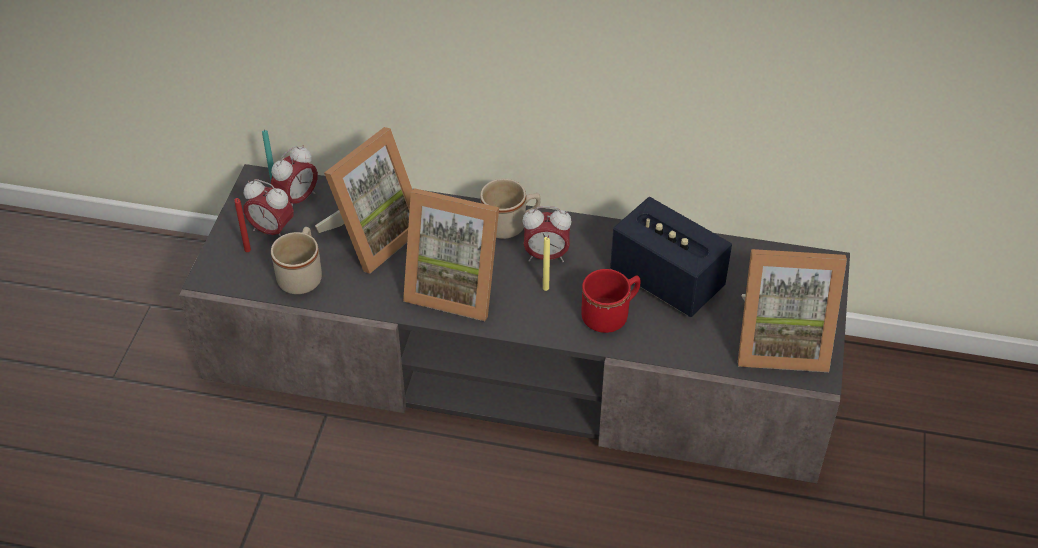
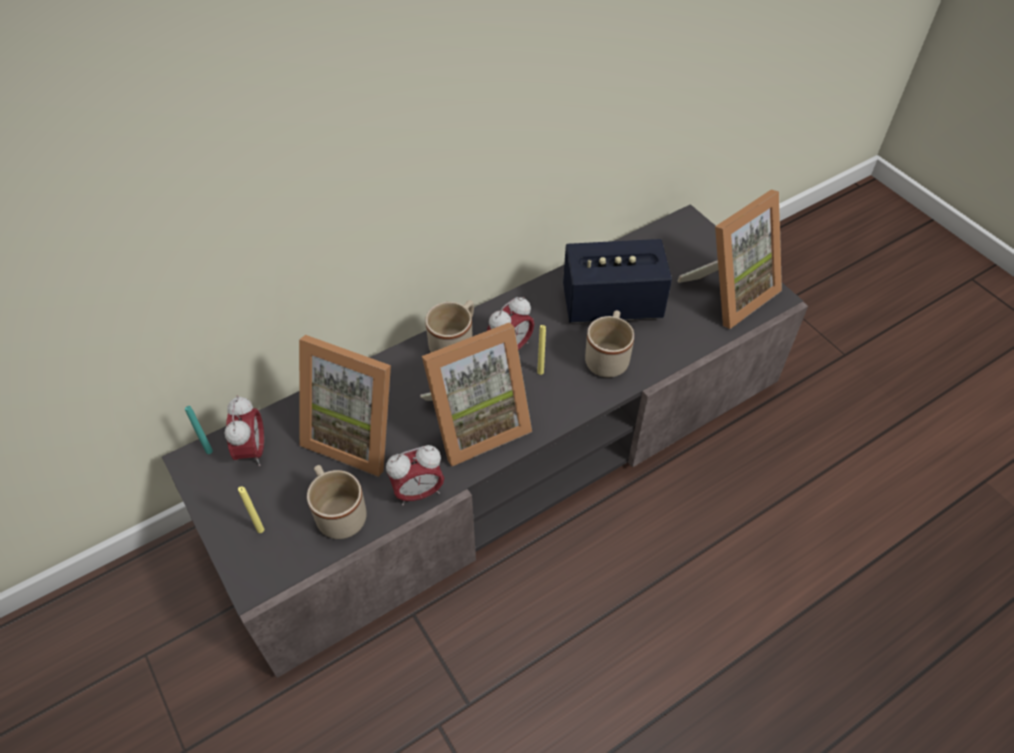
camera: 45 degrees left, 5 degrees up
red candle [234,198,251,252] -> yellow candle [238,486,264,533]
alarm clock [243,179,294,237] -> alarm clock moved to [386,445,444,505]
picture frame [315,127,413,274] -> picture frame turned 120 degrees clockwise [299,335,391,477]
red mug [581,269,641,333] -> beige mug [585,310,634,377]

